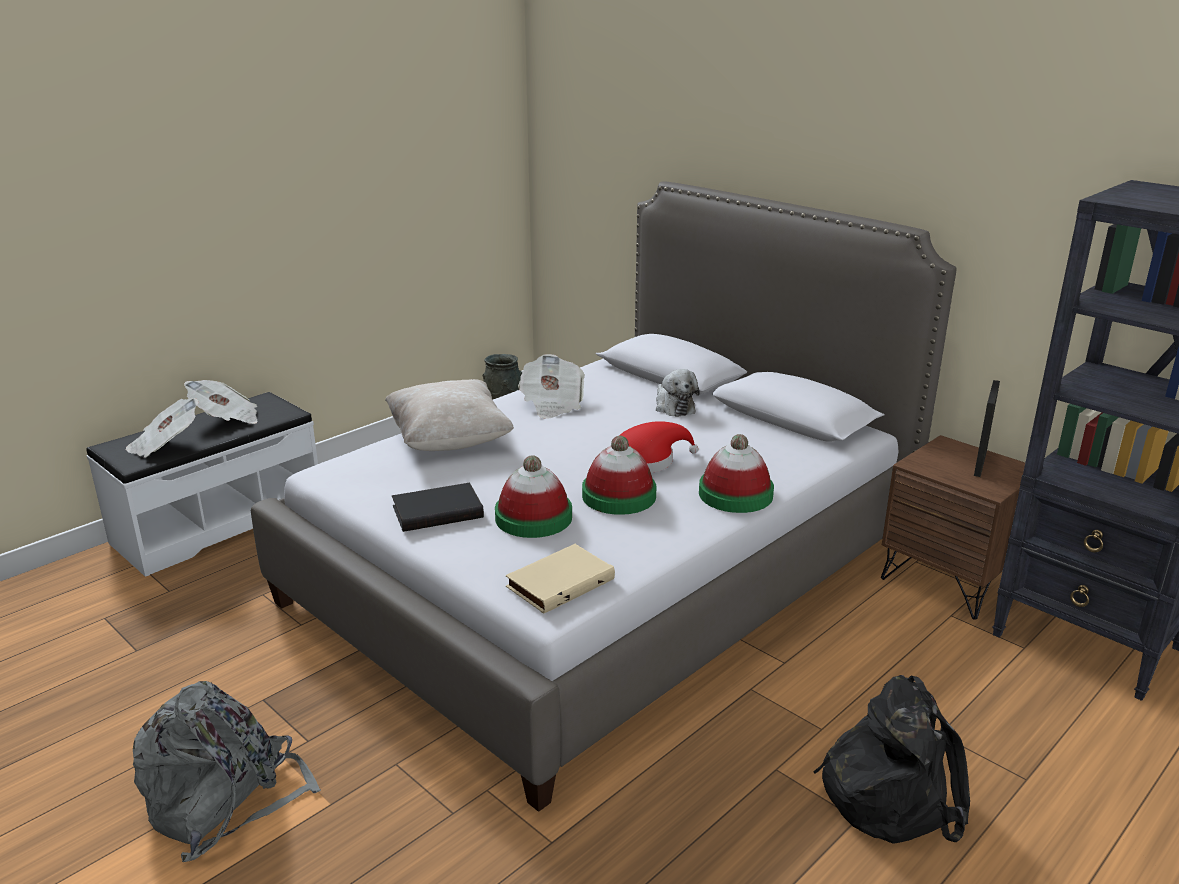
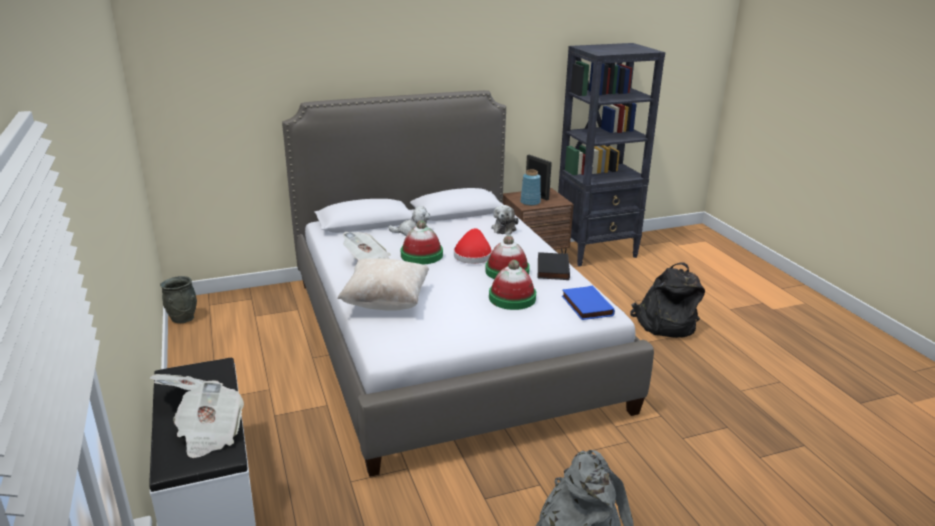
camera: 65 degrees left, 0 degrees up
black book [392,482,484,532] -> black book moved to [538,252,570,280]
beige book [506,544,615,614] -> blue book [562,286,615,320]
hat [699,434,774,513] -> hat moved to [401,220,443,265]
none -> plush toy [491,205,519,235]
none -> blue vase [520,169,541,206]

